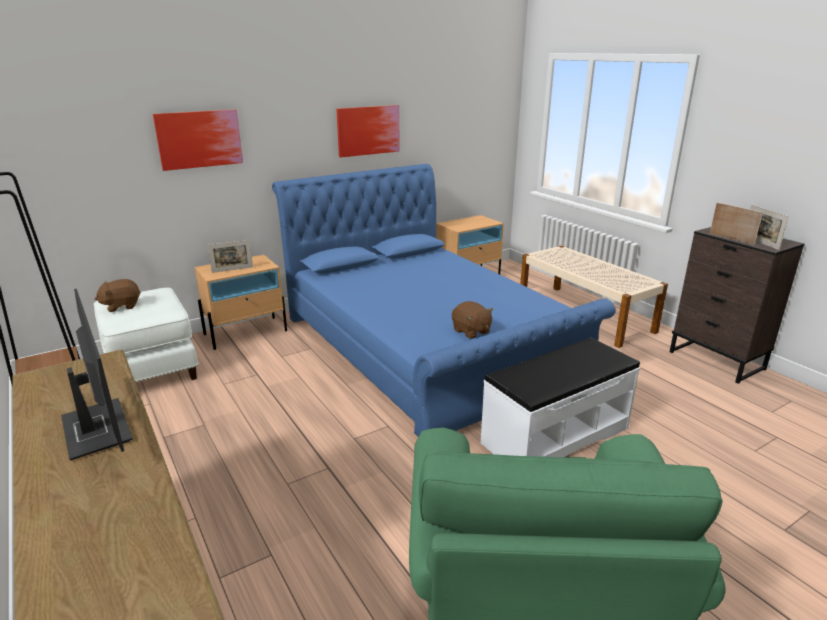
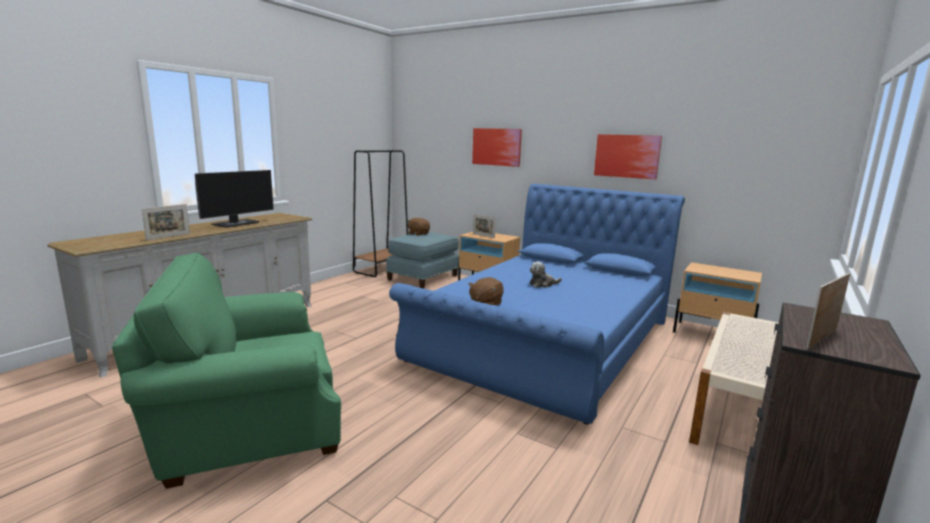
camera: 65 degrees right, 10 degrees down
white ottoman [94,288,199,382] -> blue ottoman [386,232,459,288]
white bench [481,338,640,457] -> none
picture frame [710,202,763,245] -> picture frame moved to [142,204,190,241]
none -> plush toy [529,262,562,288]

